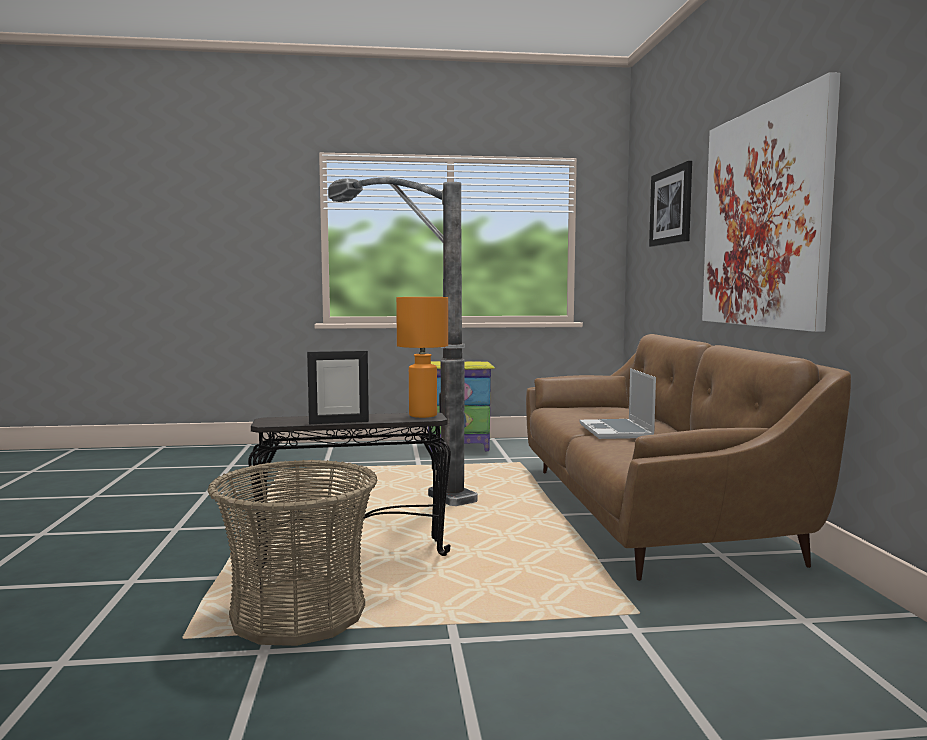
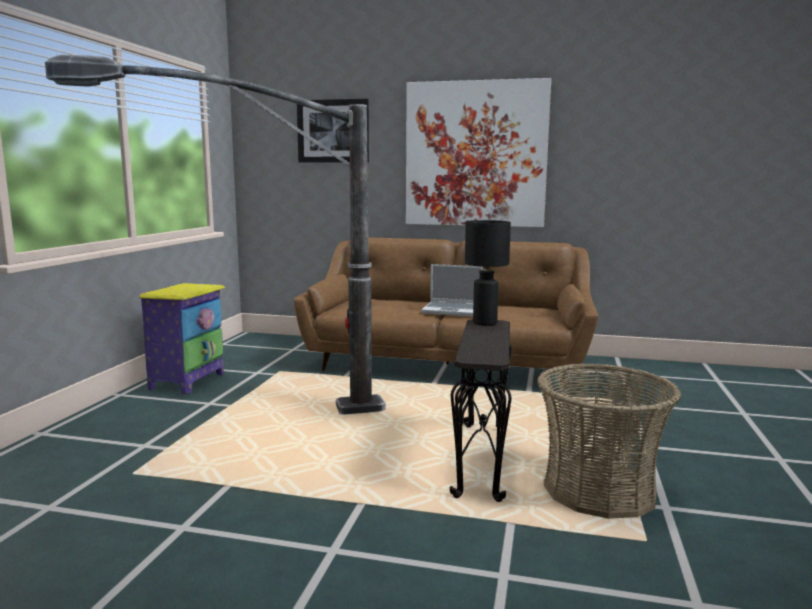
camera: 70 degrees left, 5 degrees up
picture frame [307,350,369,424] -> none
orange table lamp [396,297,448,418] -> black table lamp [465,220,511,326]

